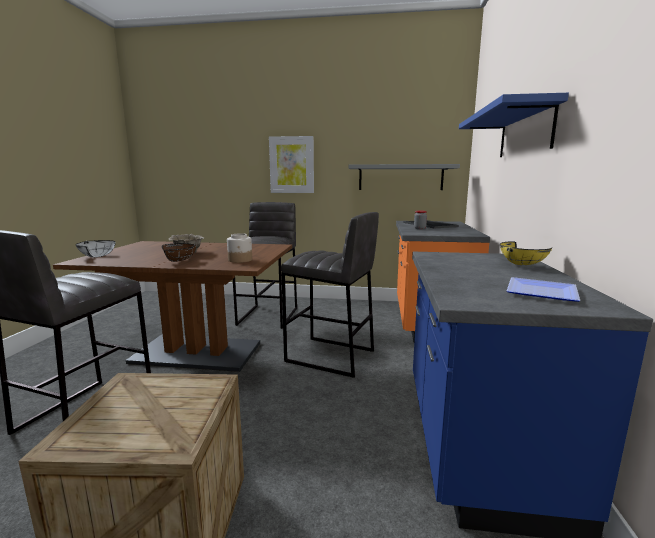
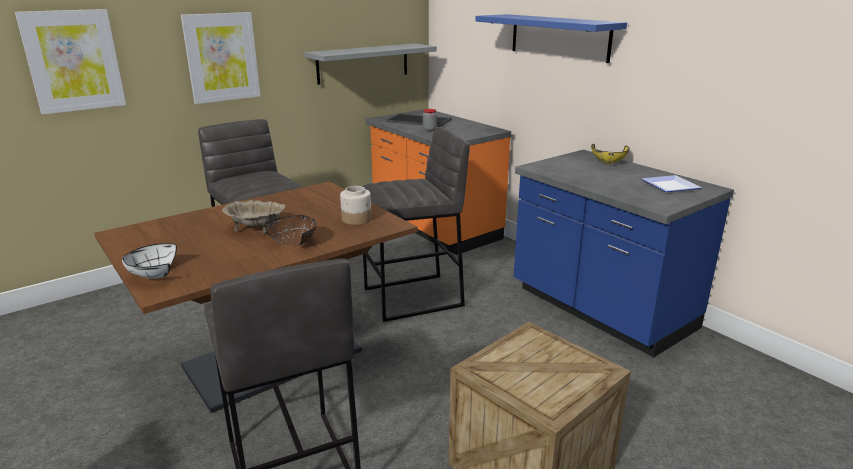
camera: 45 degrees left, 10 degrees up
none -> picture [15,9,126,115]

